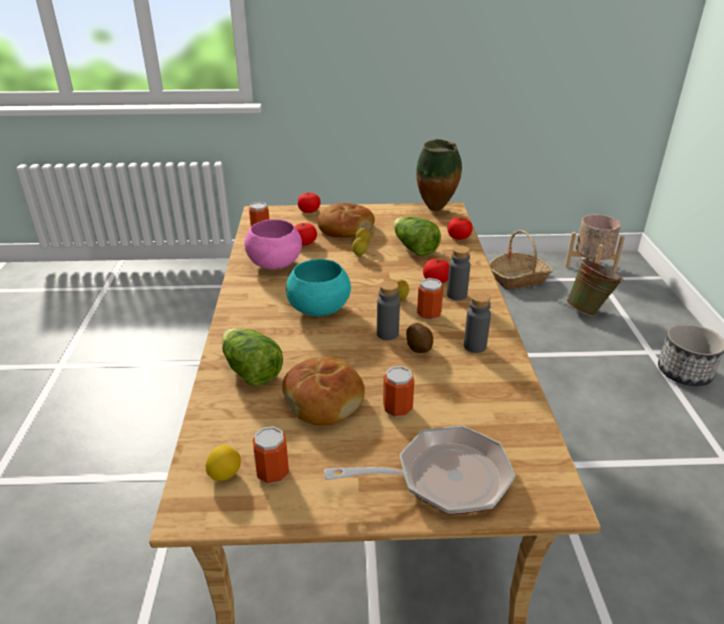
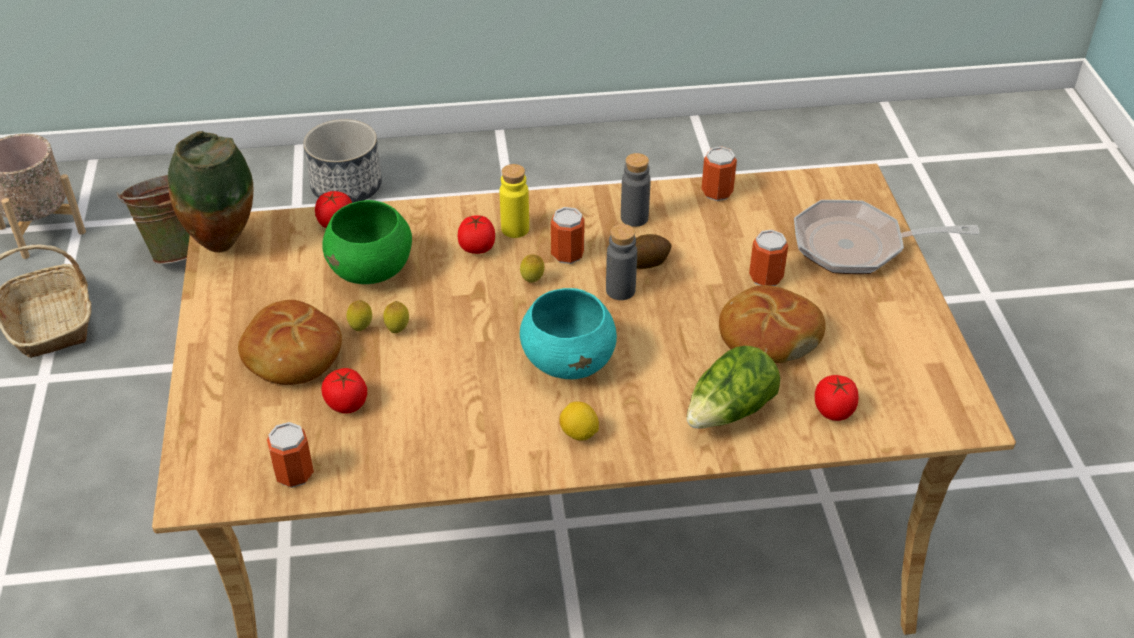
camera: 95 degrees left, 10 degrees up
lemon [205,445,241,481] -> lemon moved to [560,401,599,441]
pink bowl [245,219,302,270] -> none
can [253,426,289,484] -> can moved to [701,146,737,201]
tomato [298,192,321,213] -> tomato moved to [815,375,858,421]
frying pan [324,426,515,515] -> frying pan turned 75 degrees counterclockwise [794,200,980,274]
lettuce [393,216,441,256] -> green bowl [322,200,412,284]
grey bottle [447,245,470,300] -> yellow bottle [500,164,529,238]

